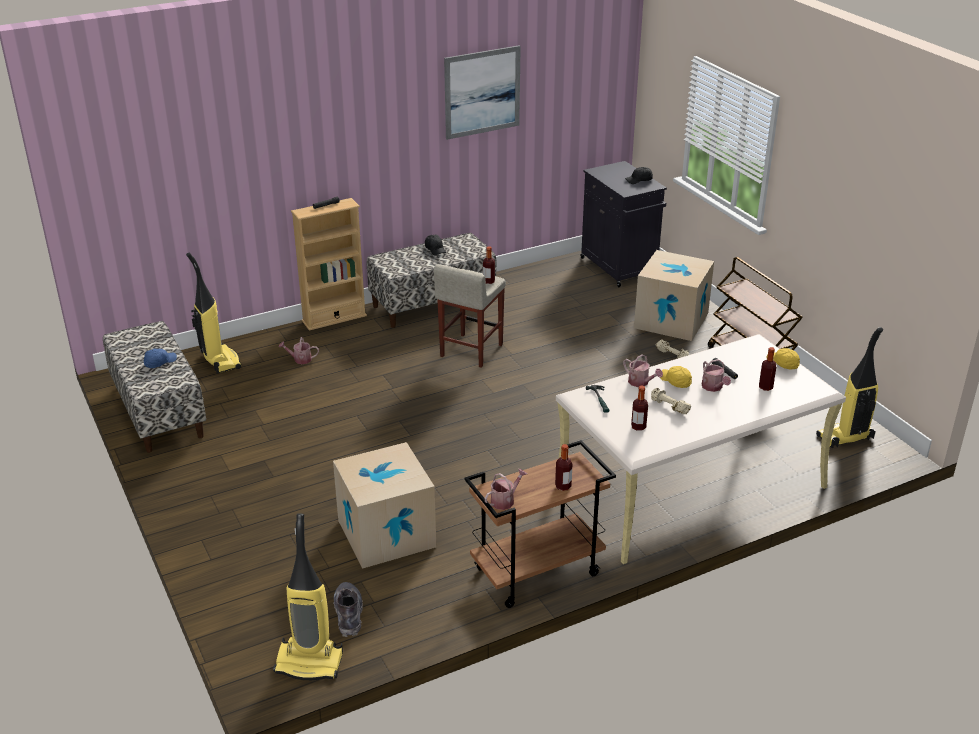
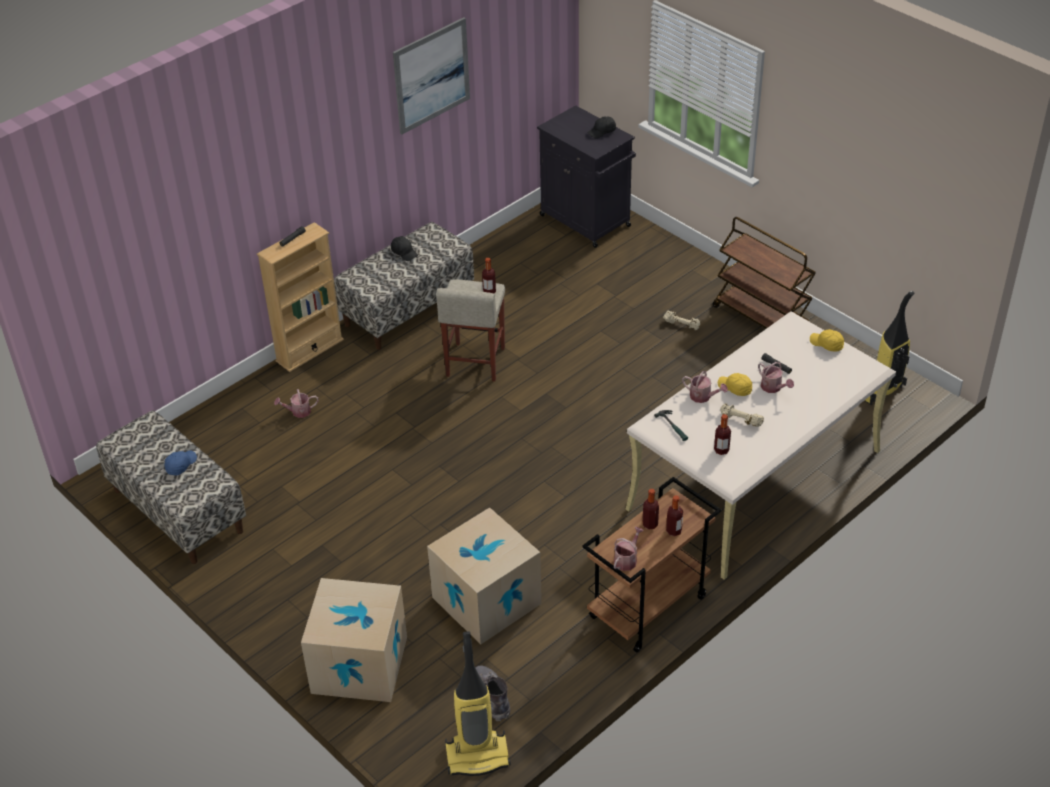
camera: 15 degrees left, 10 degrees up
vacuum cleaner [186,253,242,373] -> none
cardboard box [634,250,714,341] -> cardboard box moved to [301,578,407,702]
bottle [759,347,776,391] -> bottle moved to [643,489,659,529]

